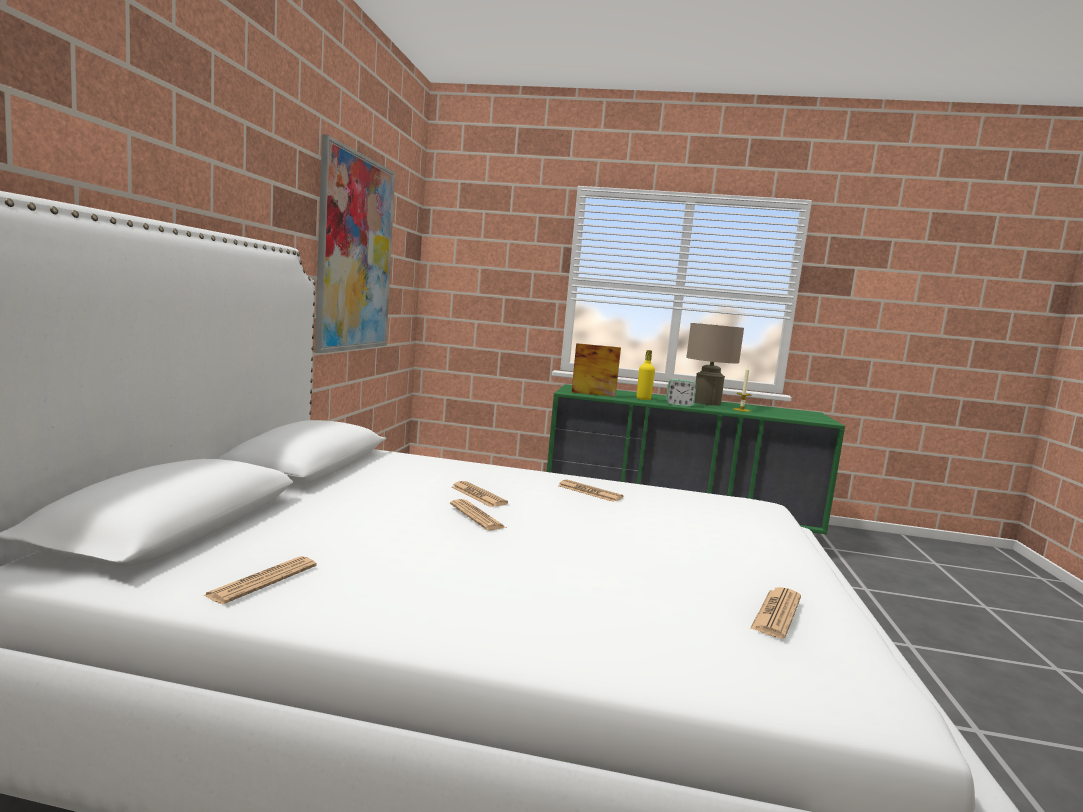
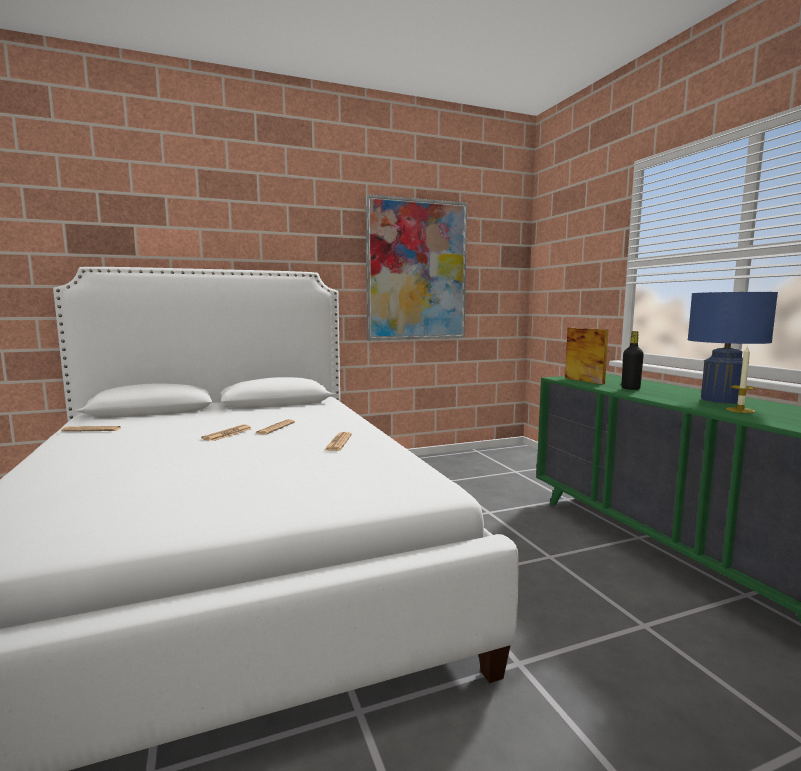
camera: 60 degrees right, 0 degrees up
yellow bottle [636,350,655,400] -> black bottle [622,331,644,390]
alarm clock [666,379,696,407] -> none
beige table lamp [686,323,744,406] -> blue table lamp [688,292,778,404]
newspaper [750,587,801,638] -> none

